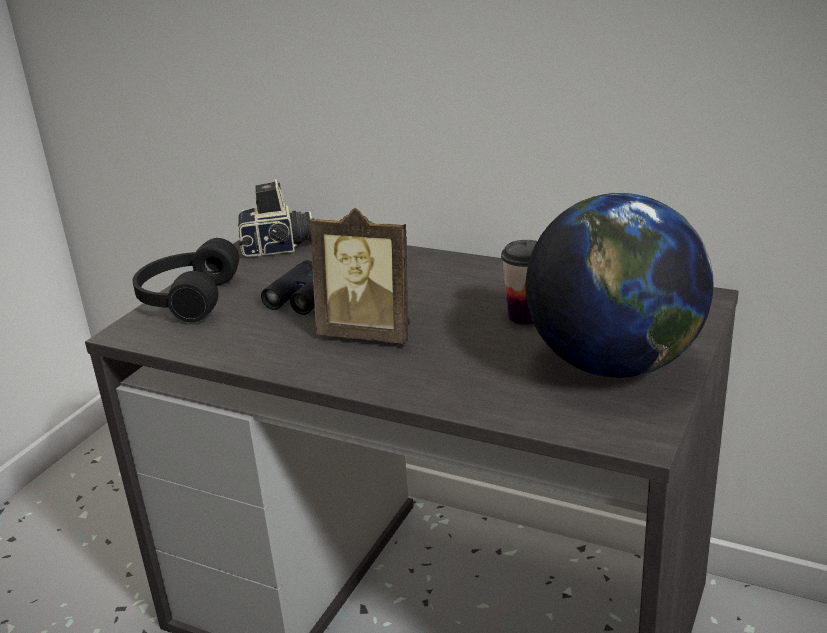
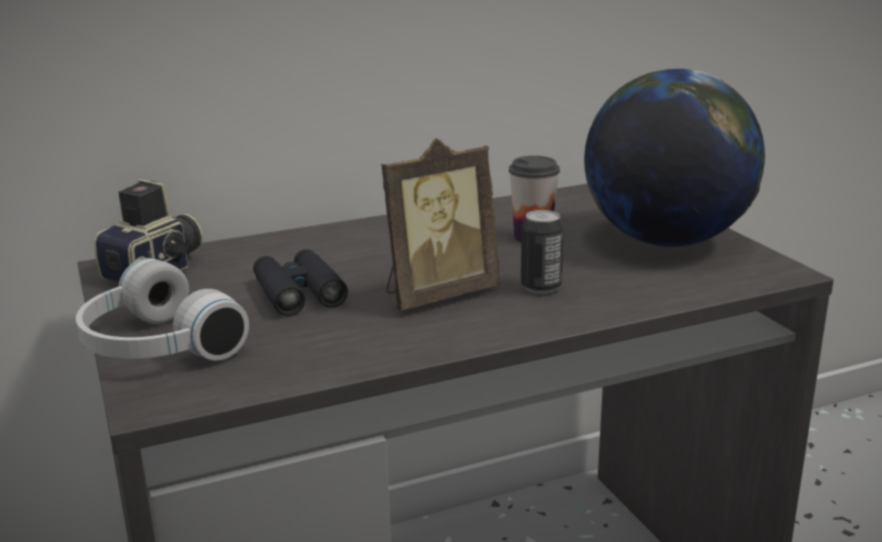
camera: 50 degrees left, 5 degrees down
black headphones [132,238,239,322] -> white headphones [76,258,249,361]
none -> can [521,210,564,294]

